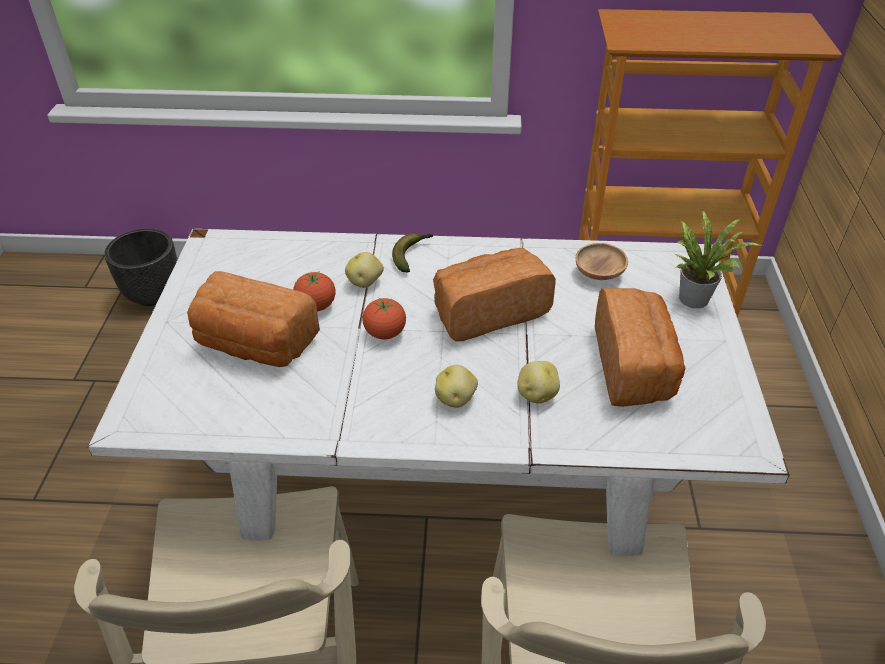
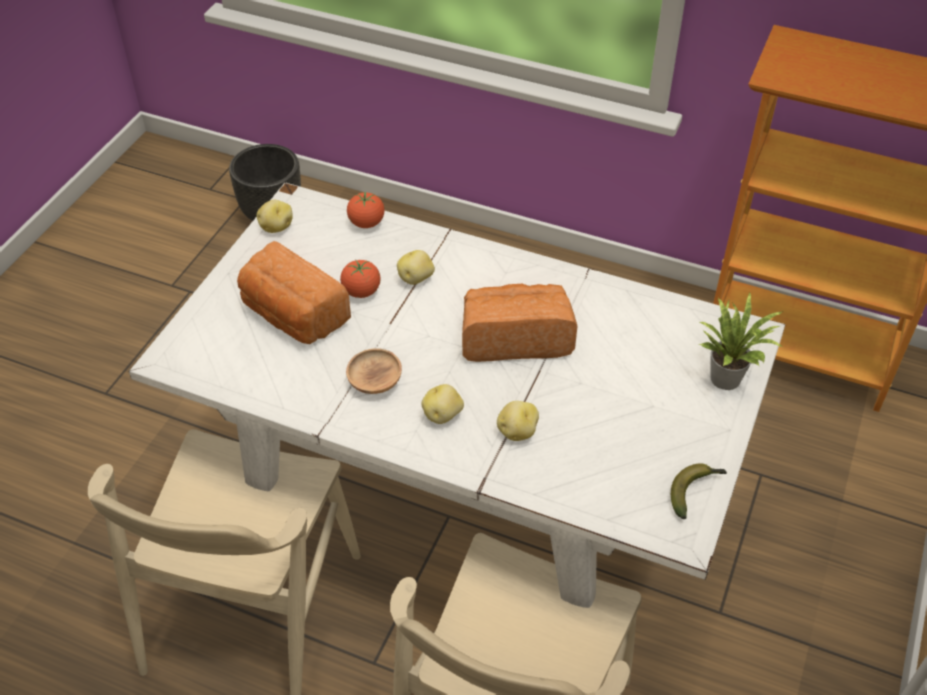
camera: 20 degrees right, 5 degrees up
tomato [362,298,406,339] -> tomato moved to [347,191,385,228]
banana [392,233,433,272] -> banana moved to [671,463,727,519]
brown bowl [576,243,628,280] -> brown bowl moved to [346,348,402,394]
bread [595,288,685,407] -> none
none -> potato [257,200,293,233]

